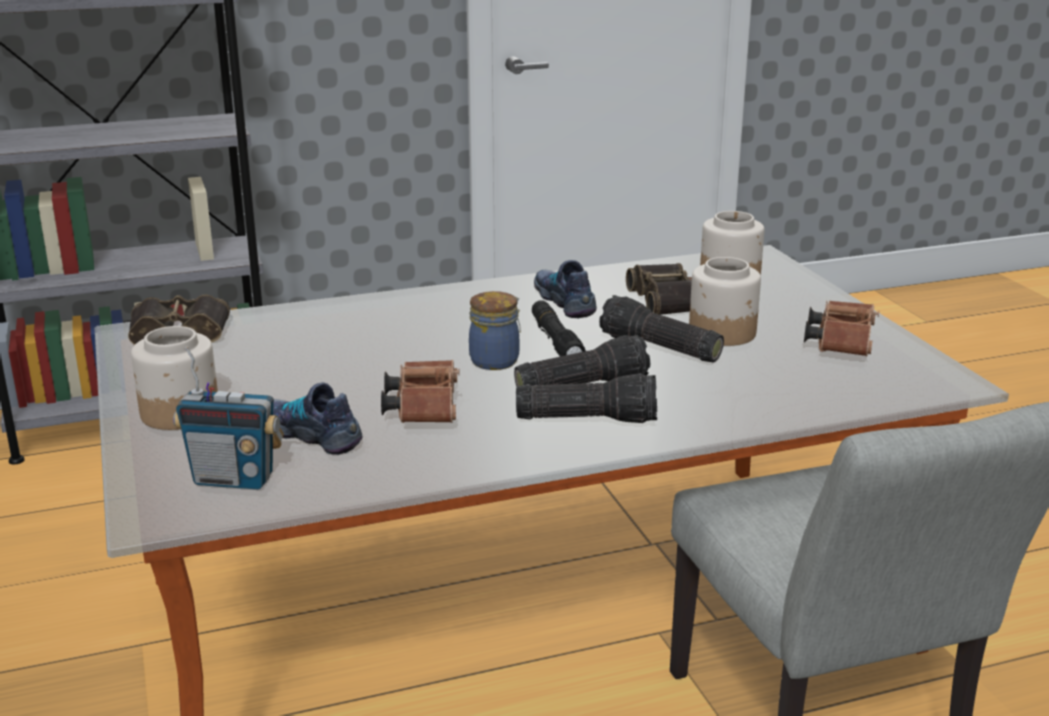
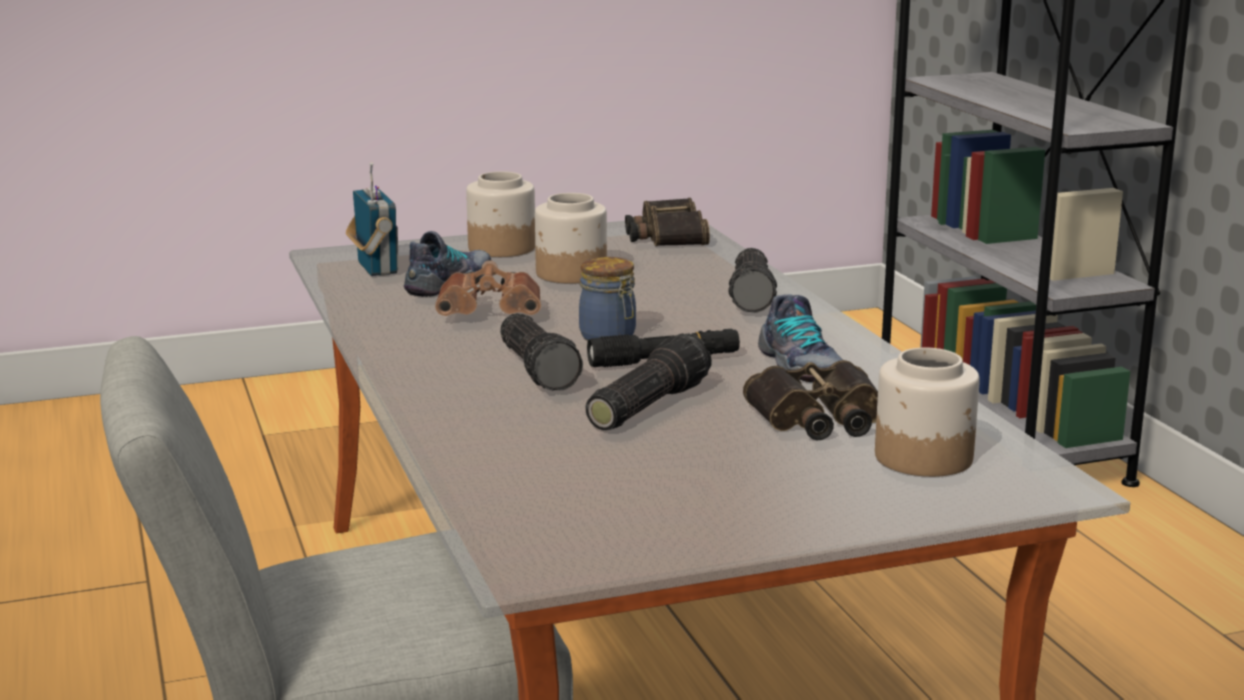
camera: 90 degrees right, 5 degrees down
radio [173,346,284,490] -> radio turned 150 degrees clockwise [346,162,399,276]
flashlight [516,373,657,423] -> flashlight moved to [728,248,777,313]
shoe [534,260,597,318] -> shoe turned 90 degrees clockwise [758,294,843,383]
jar [689,257,761,346] -> jar moved to [535,193,607,284]
brown binoculars [804,301,880,356] -> none

